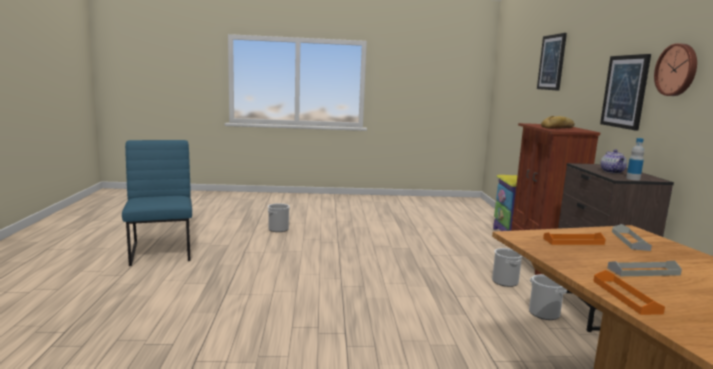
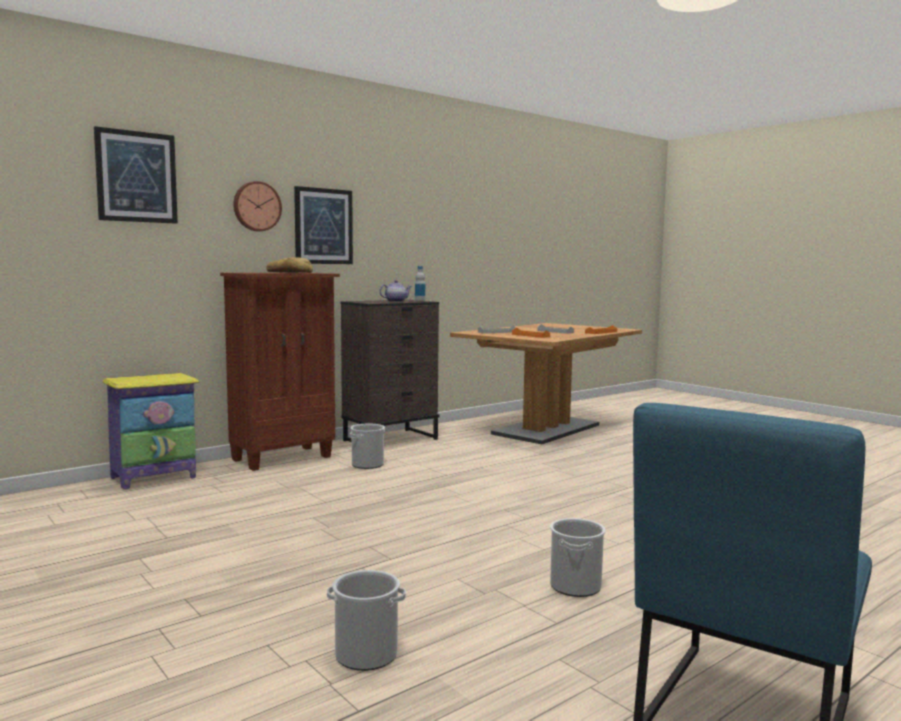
camera: 125 degrees left, 5 degrees down
bucket [529,274,567,320] -> bucket moved to [550,518,606,597]
wall clock [654,43,697,96] -> wall clock moved to [233,181,282,231]

